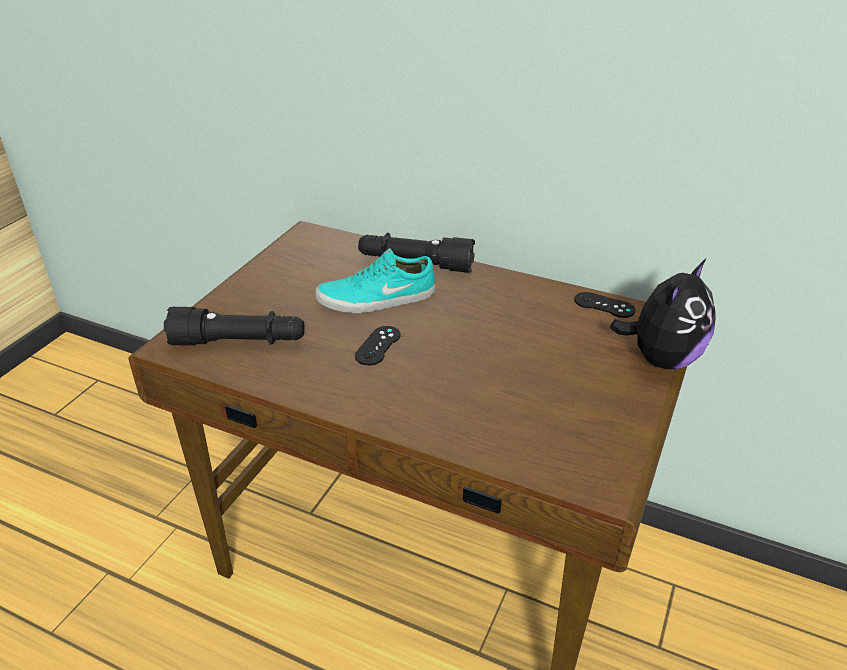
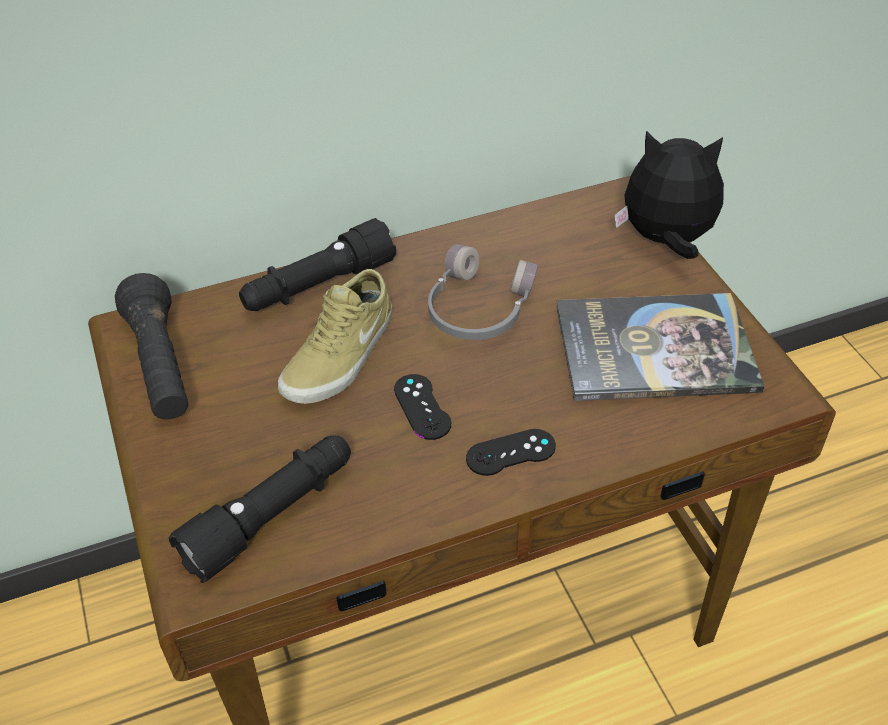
camera: 45 degrees left, 10 degrees up
turquoise shoe [315,248,435,313] -> beige shoe [278,269,392,404]
black game controller [574,292,636,318] -> black game controller moved to [466,429,556,476]
plush toy [610,259,716,369] -> plush toy turned 75 degrees counterclockwise [614,131,724,259]
none -> black flashlight [115,273,188,419]
none -> grey headphones [428,244,538,340]
none -> book [557,293,765,401]

